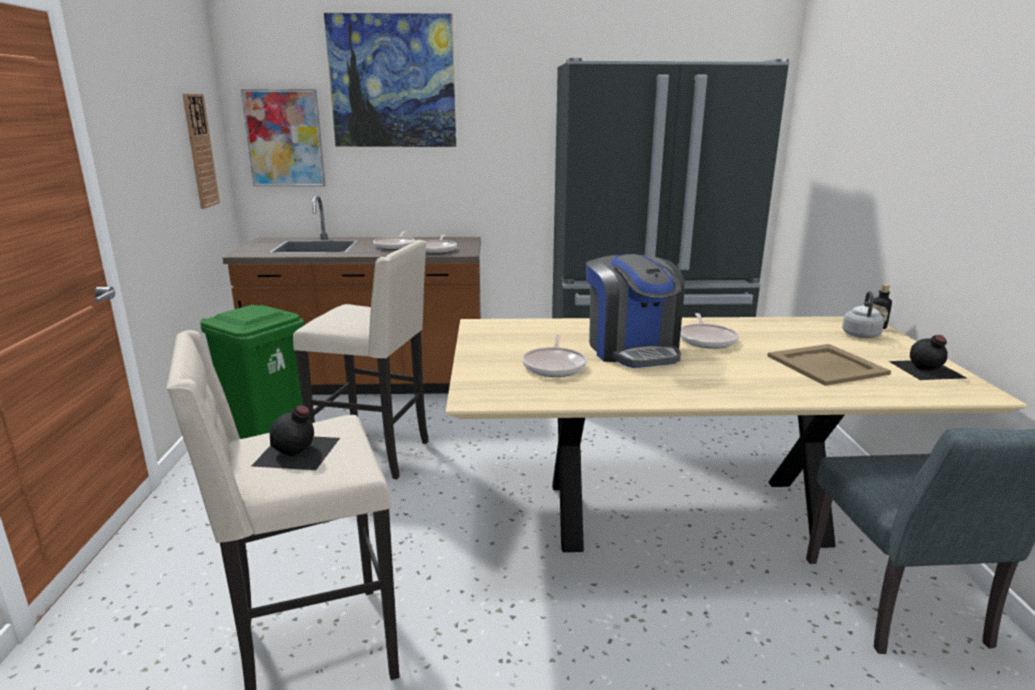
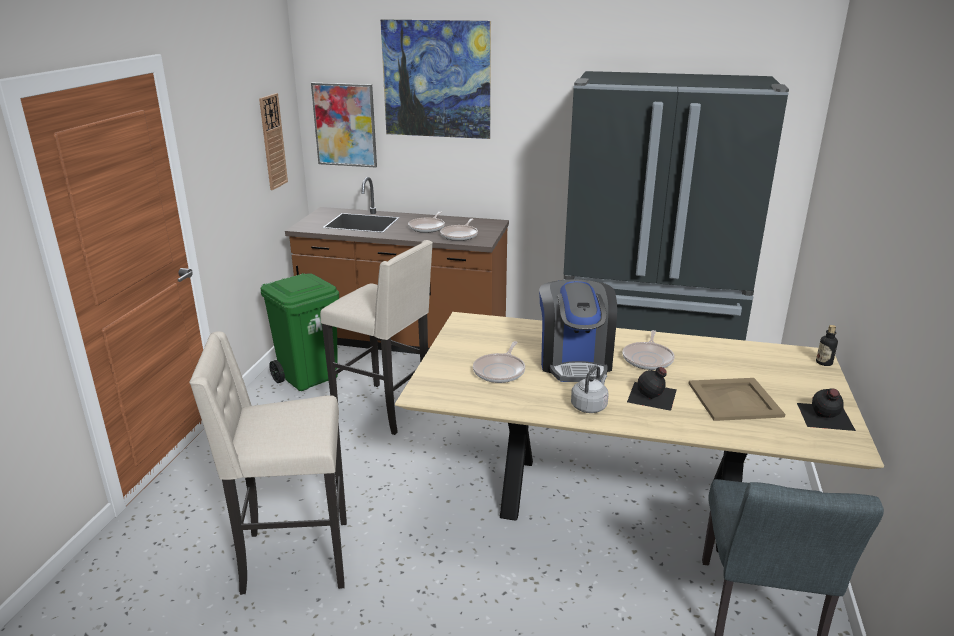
camera: 15 degrees right, 5 degrees up
black bottle [252,405,340,470] -> black bottle moved to [627,367,677,411]
grey kettle [842,291,884,338] -> grey kettle moved to [571,366,608,413]

